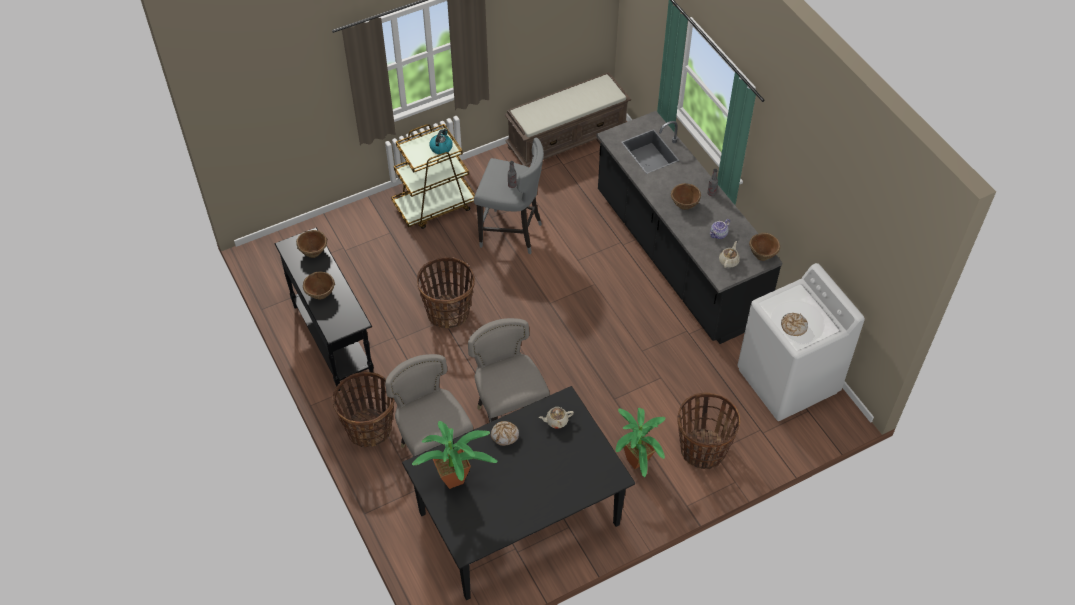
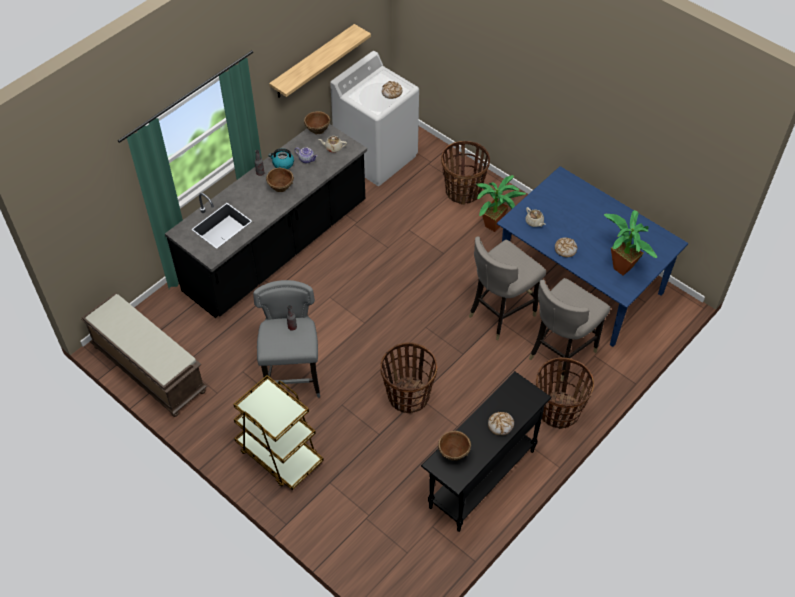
camera: 110 degrees left, 0 degrees up
brown bowl [303,272,335,299] -> bread [488,412,514,435]
black dining table [402,386,635,600] -> blue dining table [497,166,688,347]
kettle [429,129,453,154] -> kettle moved to [268,148,294,169]
none -> shelf [269,24,371,98]

